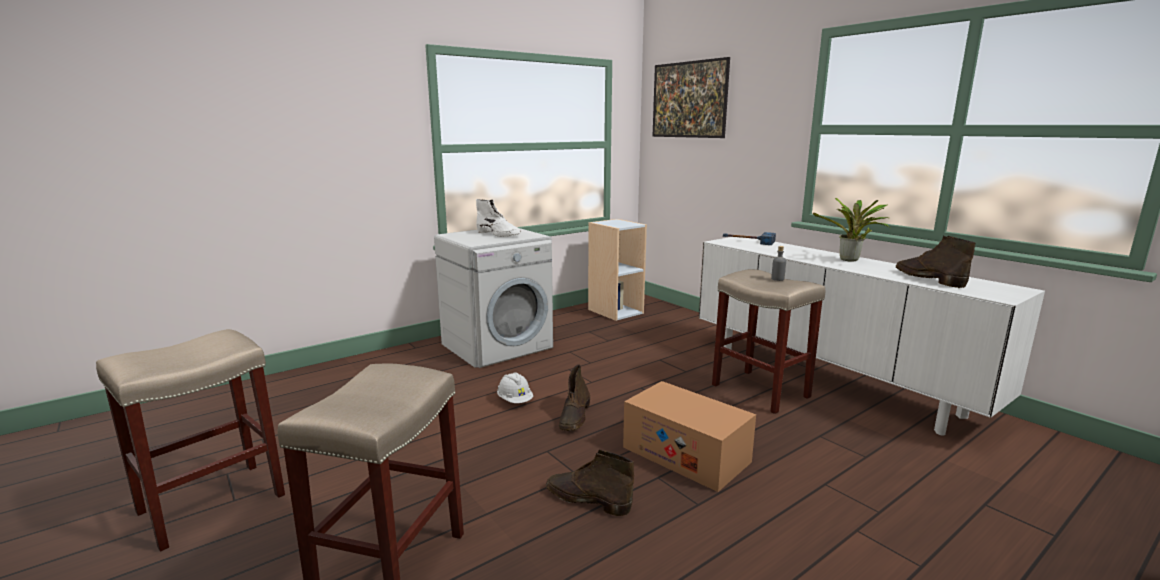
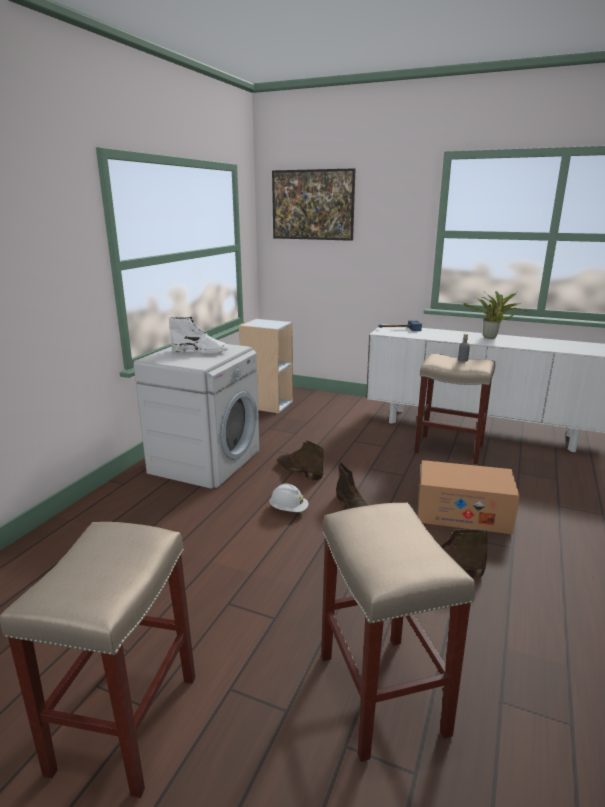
camera: 30 degrees left, 5 degrees up
brown boot [896,236,975,288] -> brown boot moved to [277,441,323,481]

